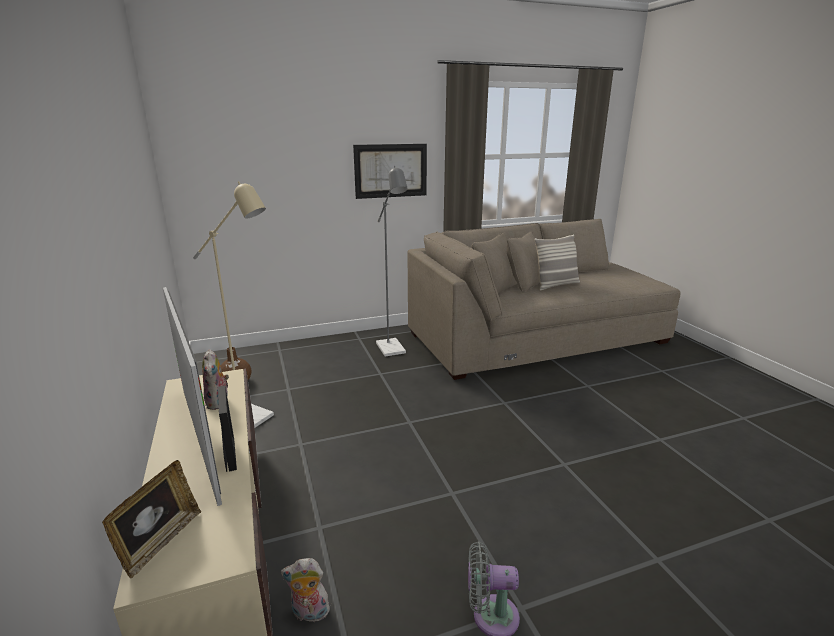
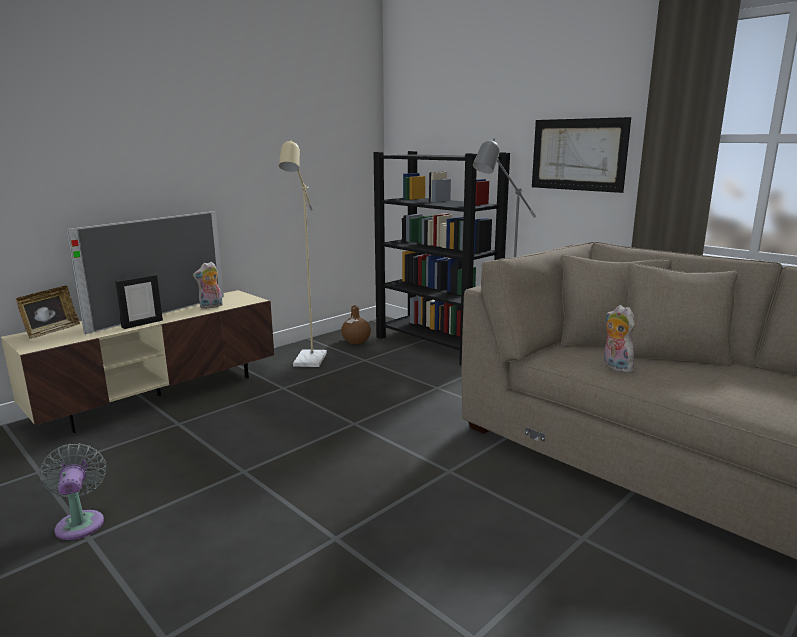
camera: 65 degrees right, 5 degrees down
picture frame [102,460,201,578] -> picture frame turned 60 degrees counterclockwise [16,286,80,339]
plush toy [281,558,330,622] -> plush toy moved to [604,305,635,373]
pillow [534,234,580,291] -> none
none -> black bookcase [374,151,510,365]

